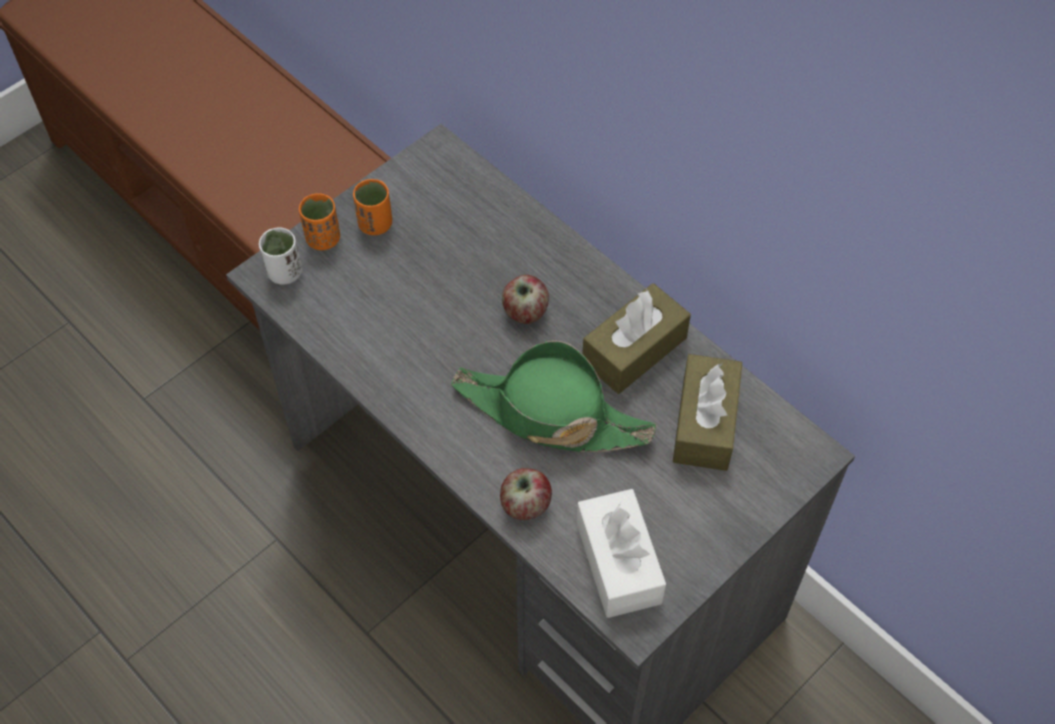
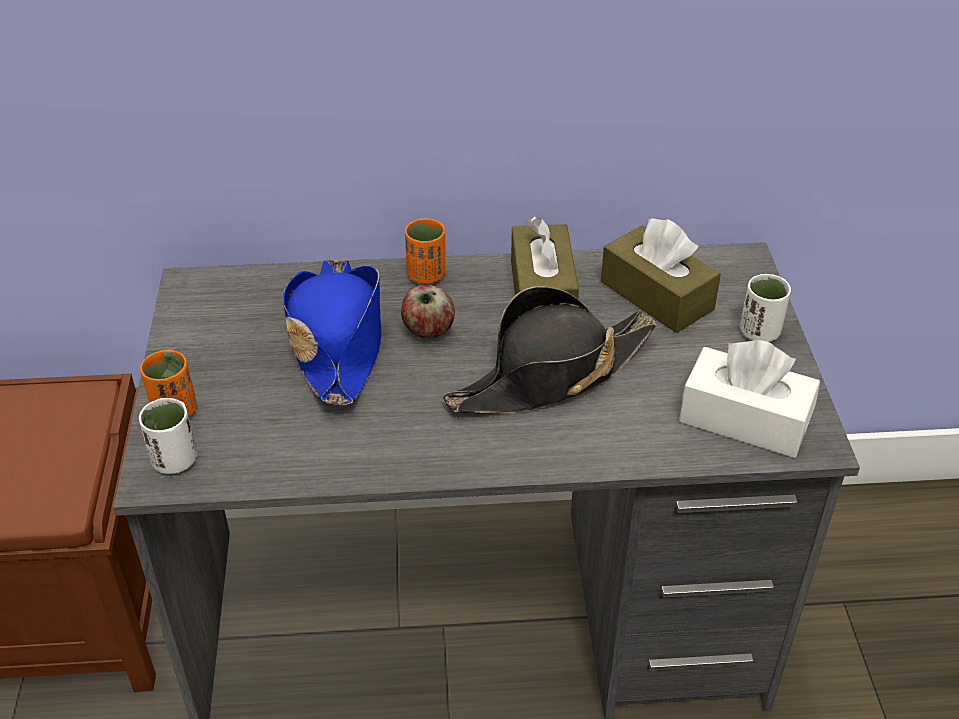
camera: 50 degrees left, 15 degrees down
orange cup [353,179,392,235] -> orange cup moved to [405,218,445,284]
green hat [451,340,657,452] -> black hat [443,286,657,414]
apple [500,468,552,520] -> none
none -> blue hat [283,259,381,405]
none -> white cup [740,274,791,342]

